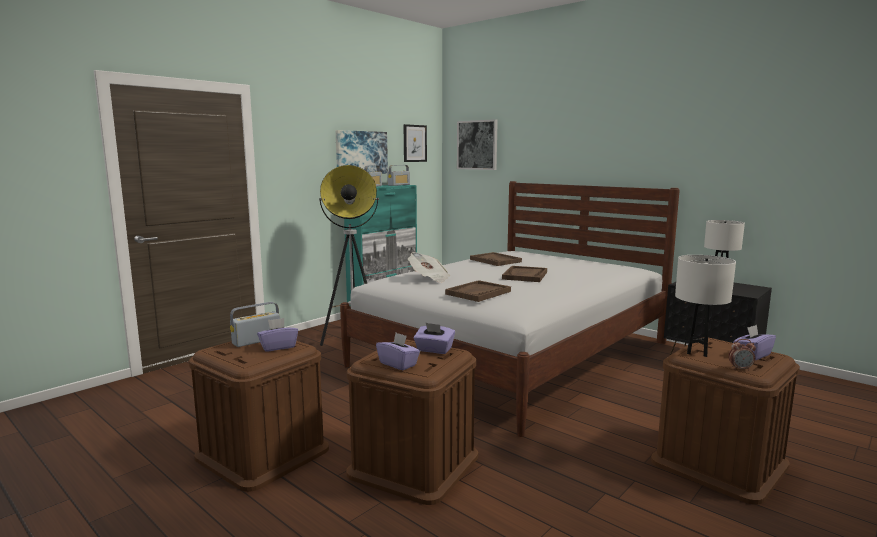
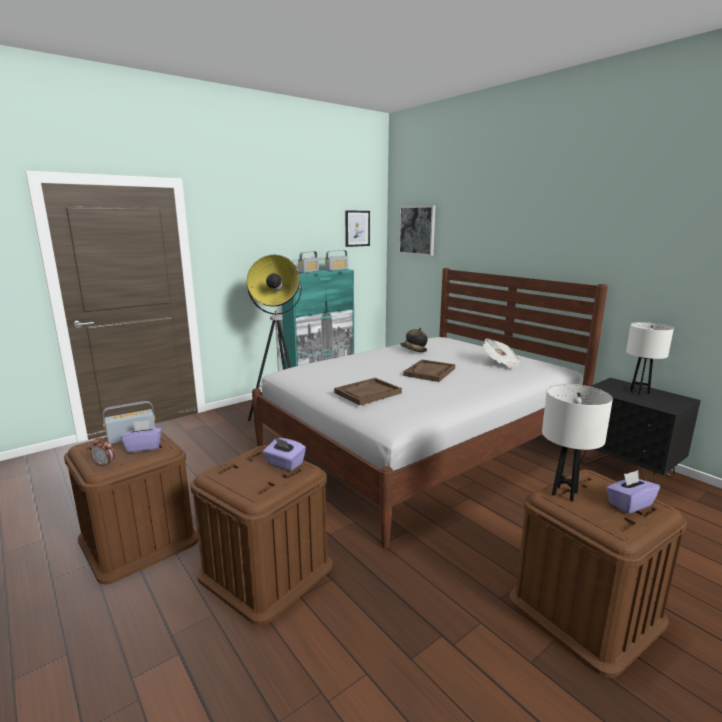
camera: 10 degrees right, 5 degrees up
picture [336,130,388,174] -> none
purple tissue box [376,333,420,370] -> none
newspaper [408,252,451,283] -> newspaper moved to [483,339,522,370]
brown tray [470,252,522,266] -> hat [400,328,427,352]
alarm clock [728,339,756,371] -> alarm clock moved to [91,438,115,466]

